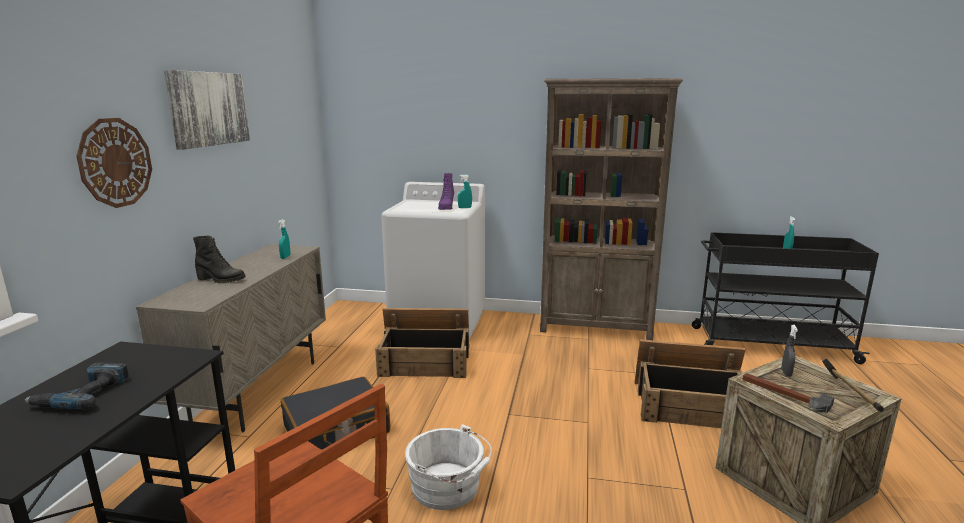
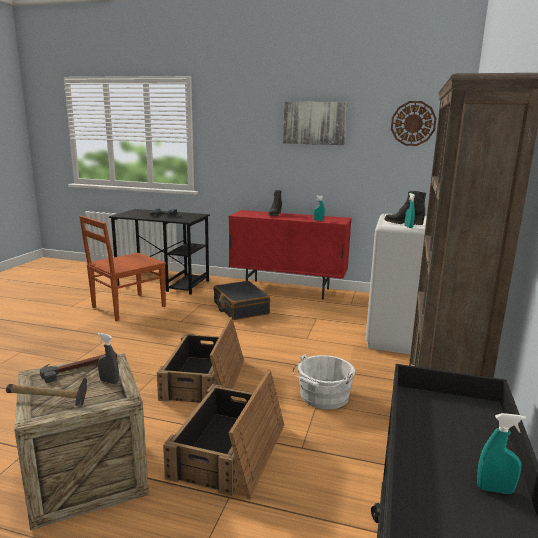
camera: 95 degrees right, 0 degrees up
wall clock [76,118,152,208] -> wall clock moved to [391,101,437,146]
beige cabinet [136,244,326,432] -> red cabinet [229,210,352,300]
crate [375,308,469,378] -> crate moved to [157,317,244,403]
white bucket [405,424,492,510] -> white bucket moved to [292,354,355,409]
purple boot [438,173,454,210] -> black boot [384,191,426,225]

